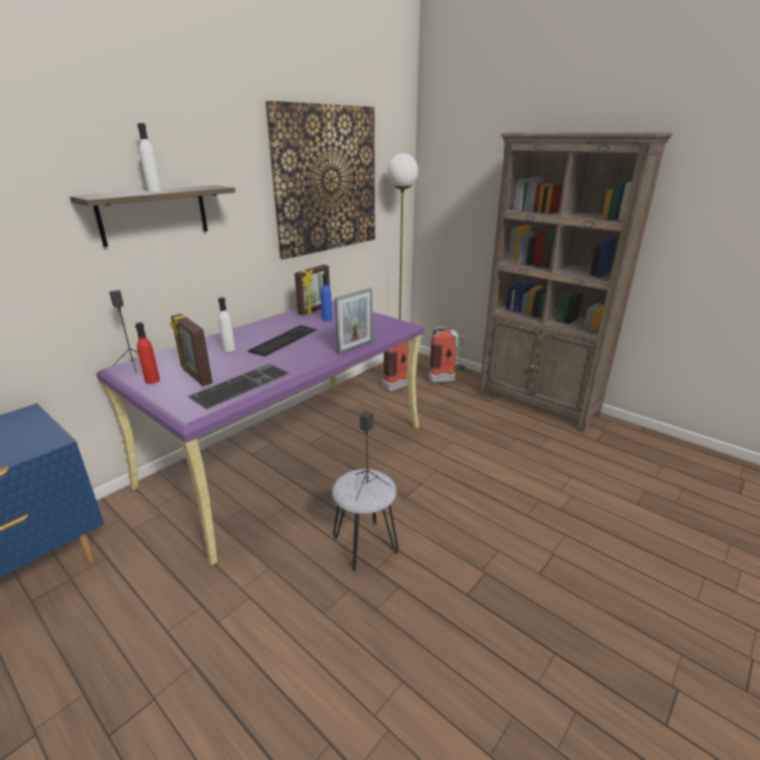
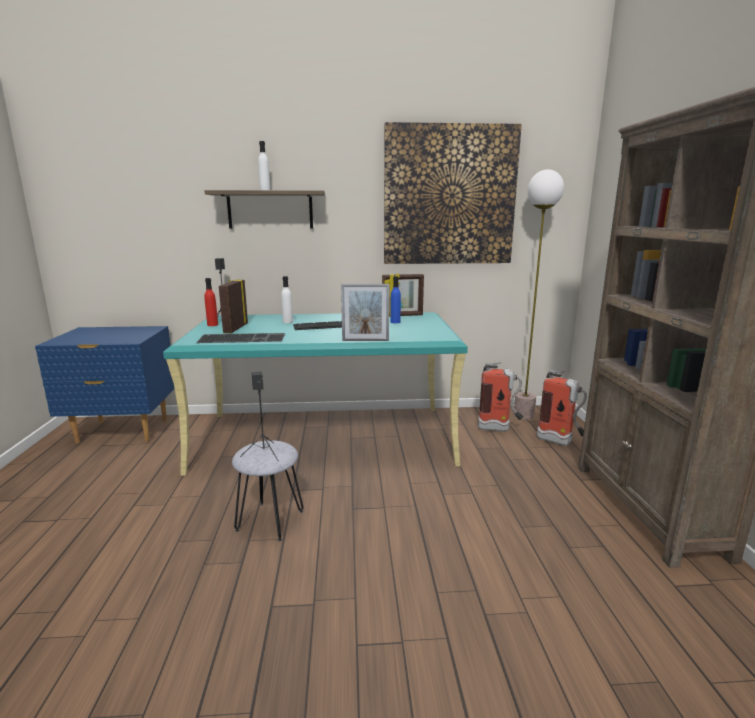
camera: 45 degrees right, 10 degrees down
purple desk [96,300,424,565] -> turquoise desk [163,312,468,476]

